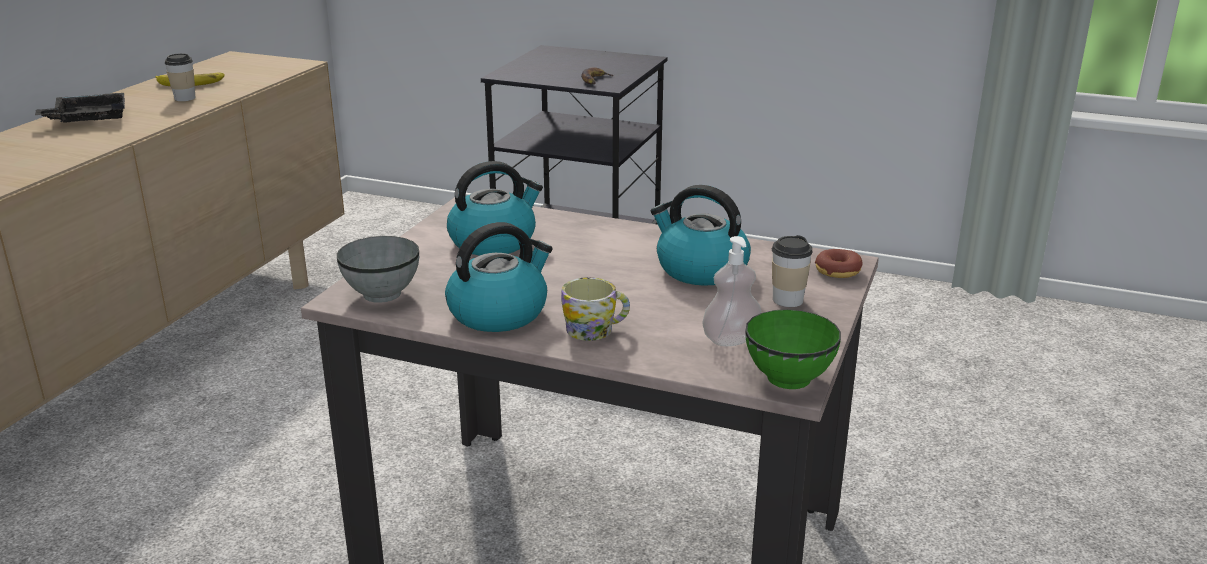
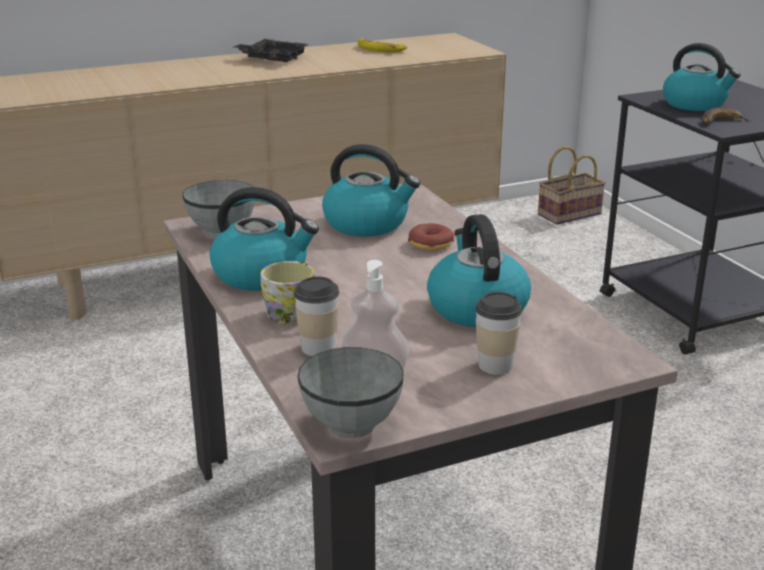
camera: 45 degrees right, 0 degrees up
cup [164,53,196,101] -> cup moved to [294,277,339,356]
green bowl [746,309,841,389] -> grey bowl [297,347,404,438]
donut [815,249,863,278] -> donut moved to [408,223,454,251]
none -> basket [538,146,606,225]
none -> kettle [663,43,741,111]

